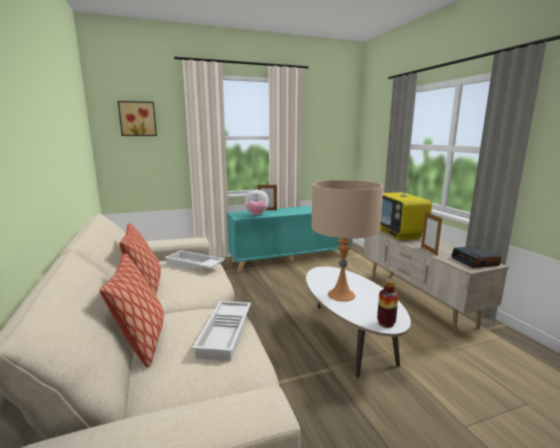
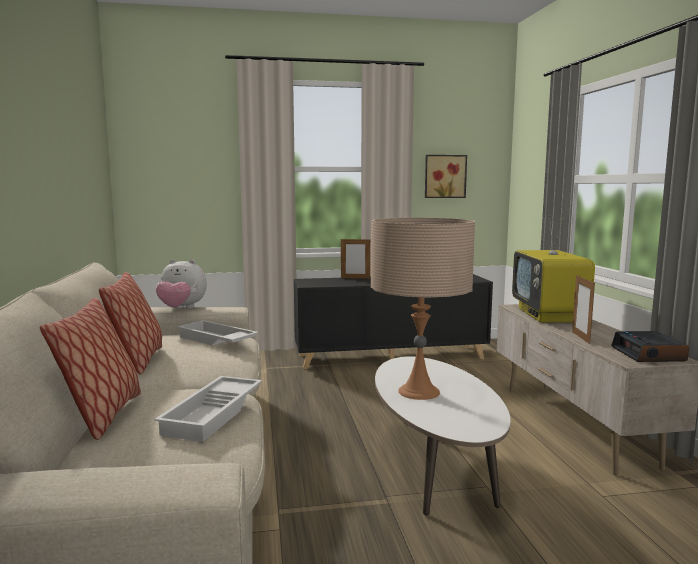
camera: 10 degrees right, 5 degrees down
picture [118,101,157,136] -> picture moved to [425,155,467,198]
turquoise cabinet [227,206,352,272] -> black cabinet [294,274,493,369]
plush toy [244,189,269,215] -> plush toy moved to [156,259,207,309]
vase [377,283,398,328] -> none

